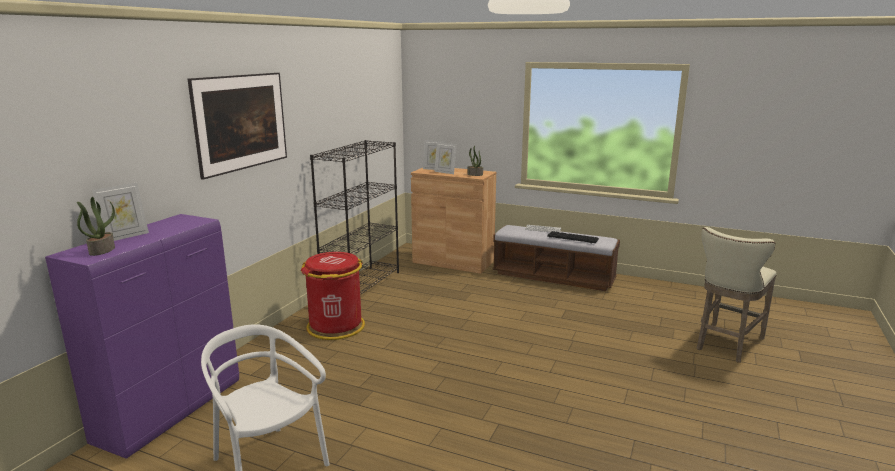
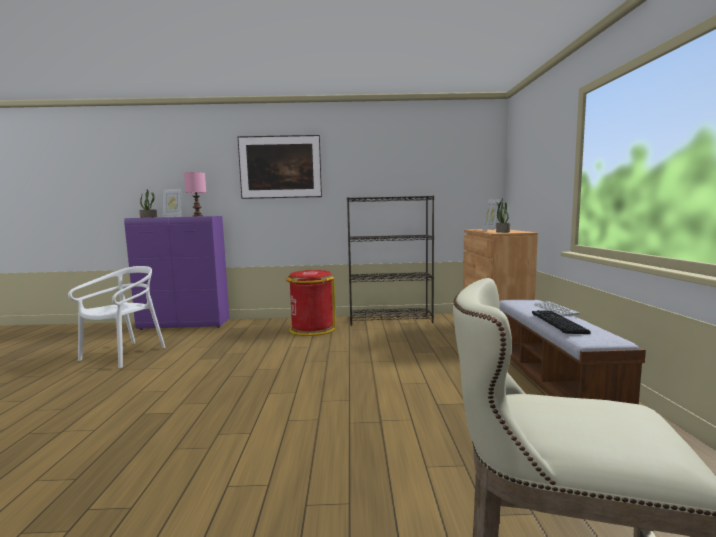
camera: 65 degrees right, 10 degrees down
none -> pink table lamp [184,172,206,216]

